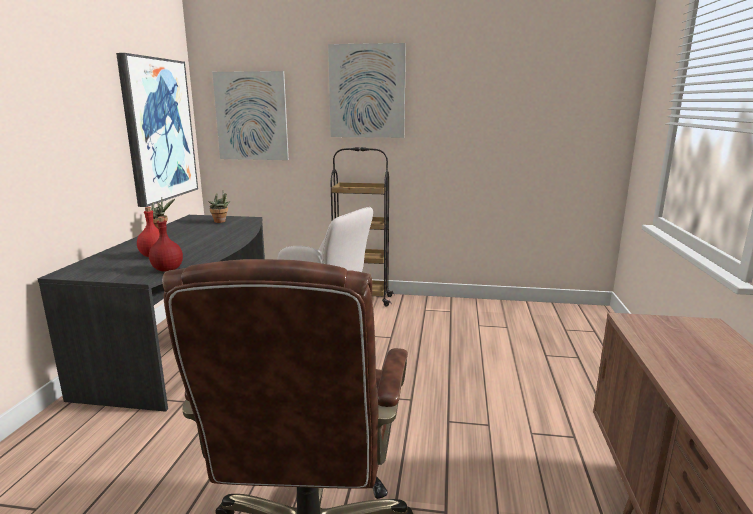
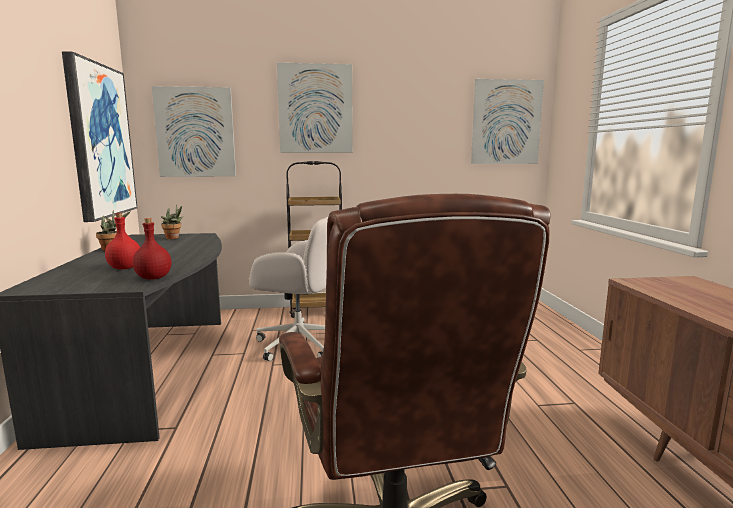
camera: 15 degrees left, 5 degrees down
none -> picture [471,79,544,164]

